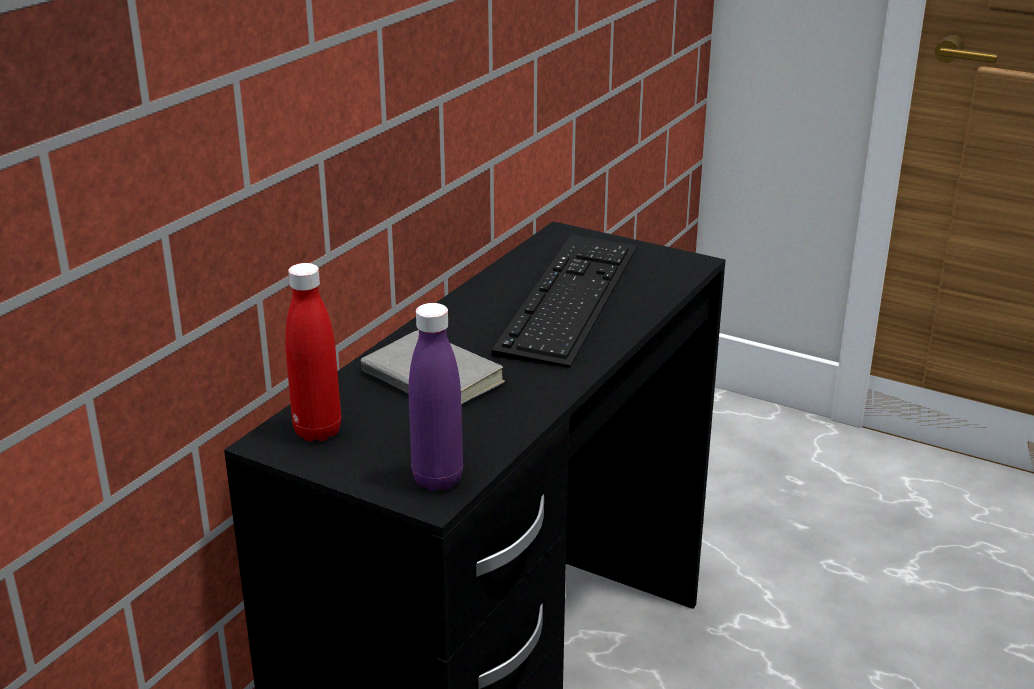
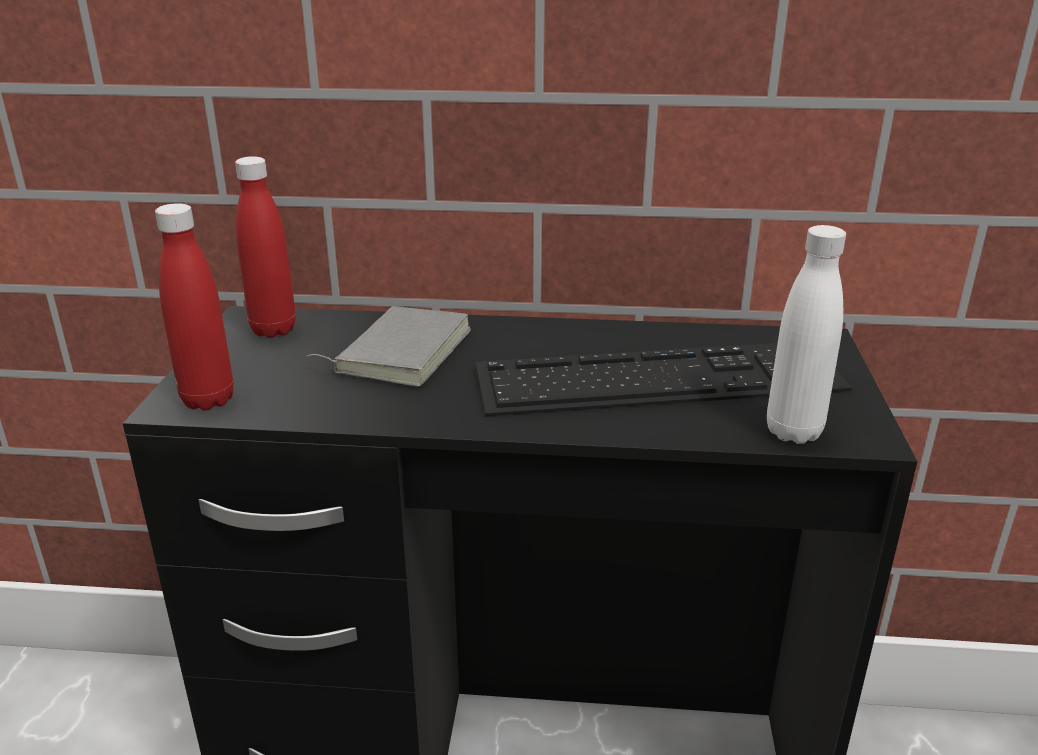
camera: 65 degrees right, 0 degrees up
purple bottle [409,303,463,491] -> red bottle [155,203,234,411]
none -> white bottle [767,225,846,444]

